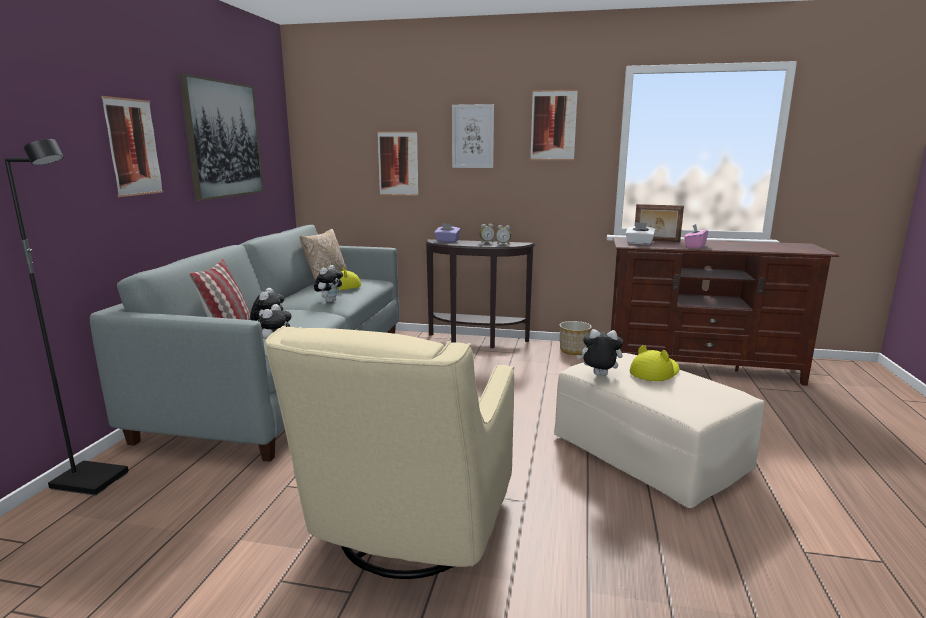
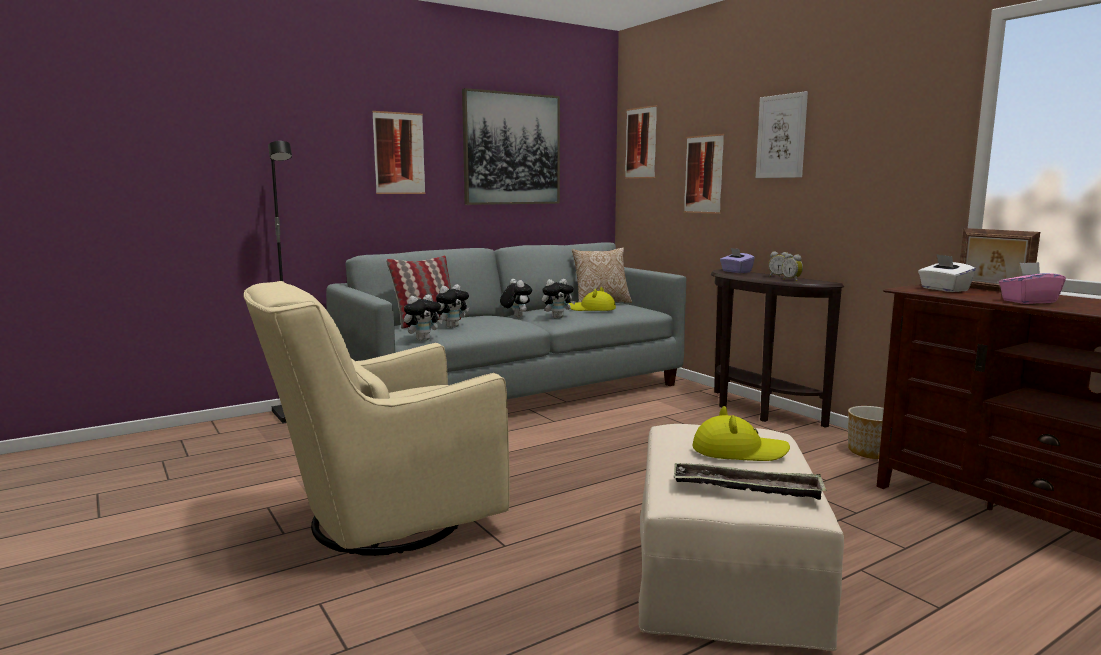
camera: 45 degrees right, 5 degrees down
picture [531,89,578,160] -> picture moved to [625,105,657,179]
plush toy [577,329,623,376] -> plush toy moved to [500,279,532,318]
none -> tray [674,463,826,500]

